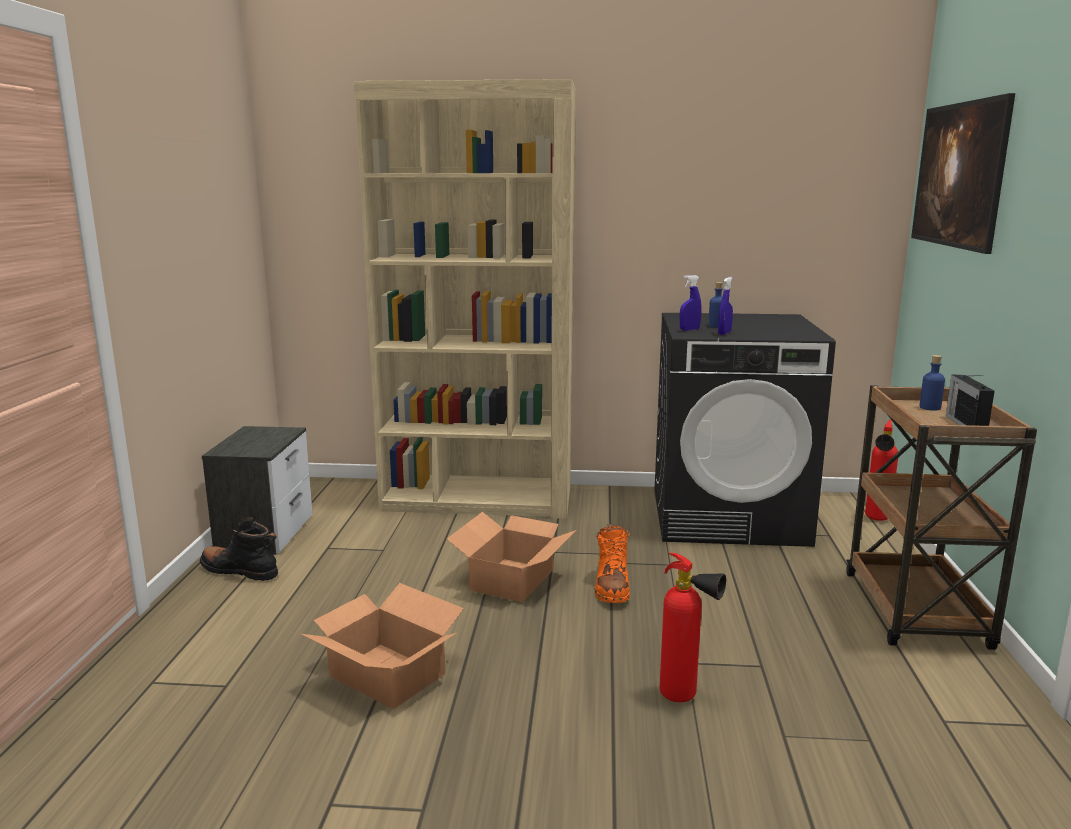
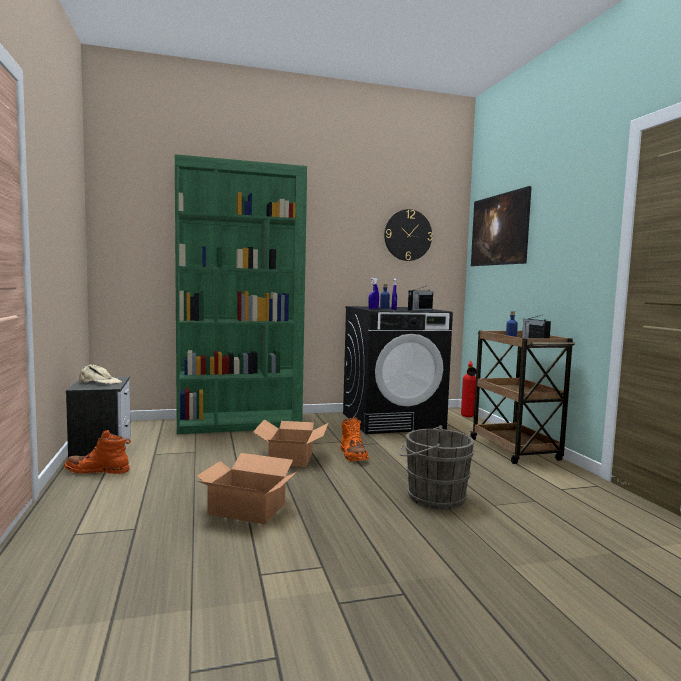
camera: 20 degrees left, 10 degrees down
black boot [200,517,278,581] -> orange boot [64,430,131,474]
beige bookcase [354,79,575,519] -> green bookcase [174,154,307,434]
fire extinguisher [660,553,726,702] -> grey bucket [399,426,474,509]
none -> beige cap [79,364,122,384]
none -> wall clock [384,209,432,261]
none -> radio [408,286,433,311]

